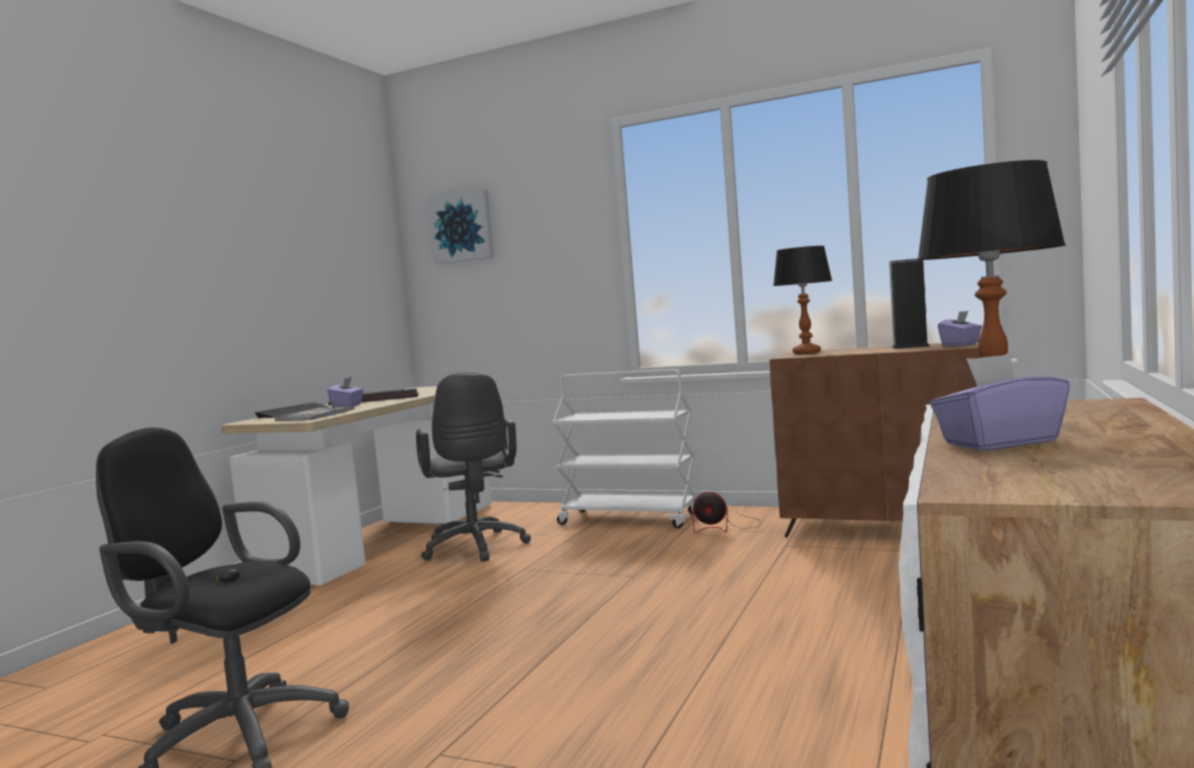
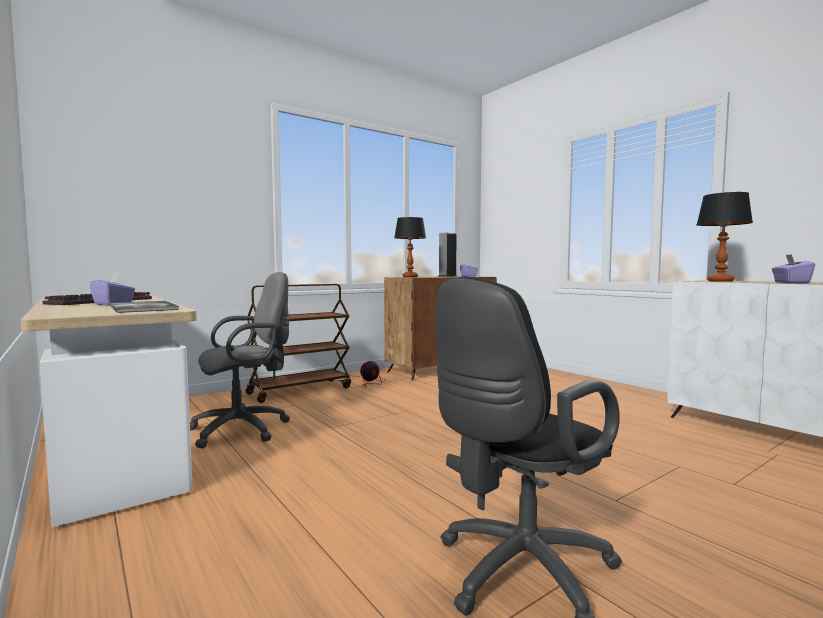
camera: 60 degrees left, 0 degrees up
keyboard [255,402,329,418] -> none
grey office chair [416,372,531,562] -> grey office chair turned 45 degrees counterclockwise [190,272,290,448]
picture [428,189,494,264] -> none
white cart [552,369,697,528] -> brown cart [245,284,351,403]

